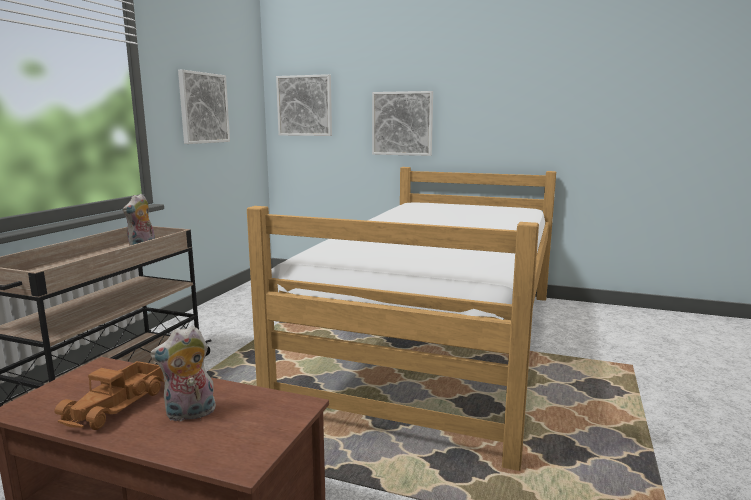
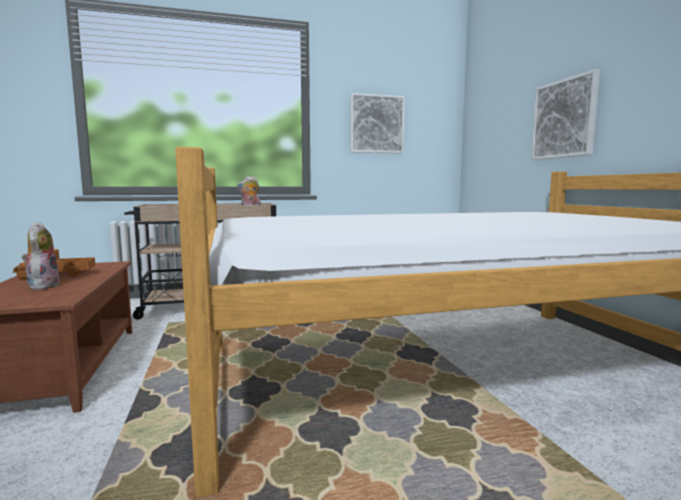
camera: 55 degrees right, 5 degrees down
plush toy [150,326,216,422] -> plush toy turned 45 degrees clockwise [22,222,60,290]
picture [276,74,332,136] -> none

